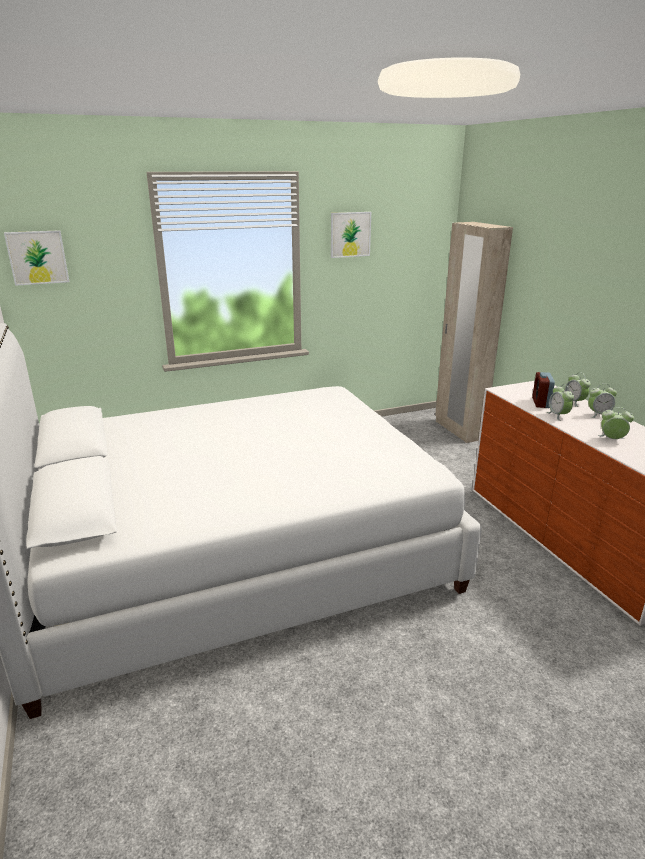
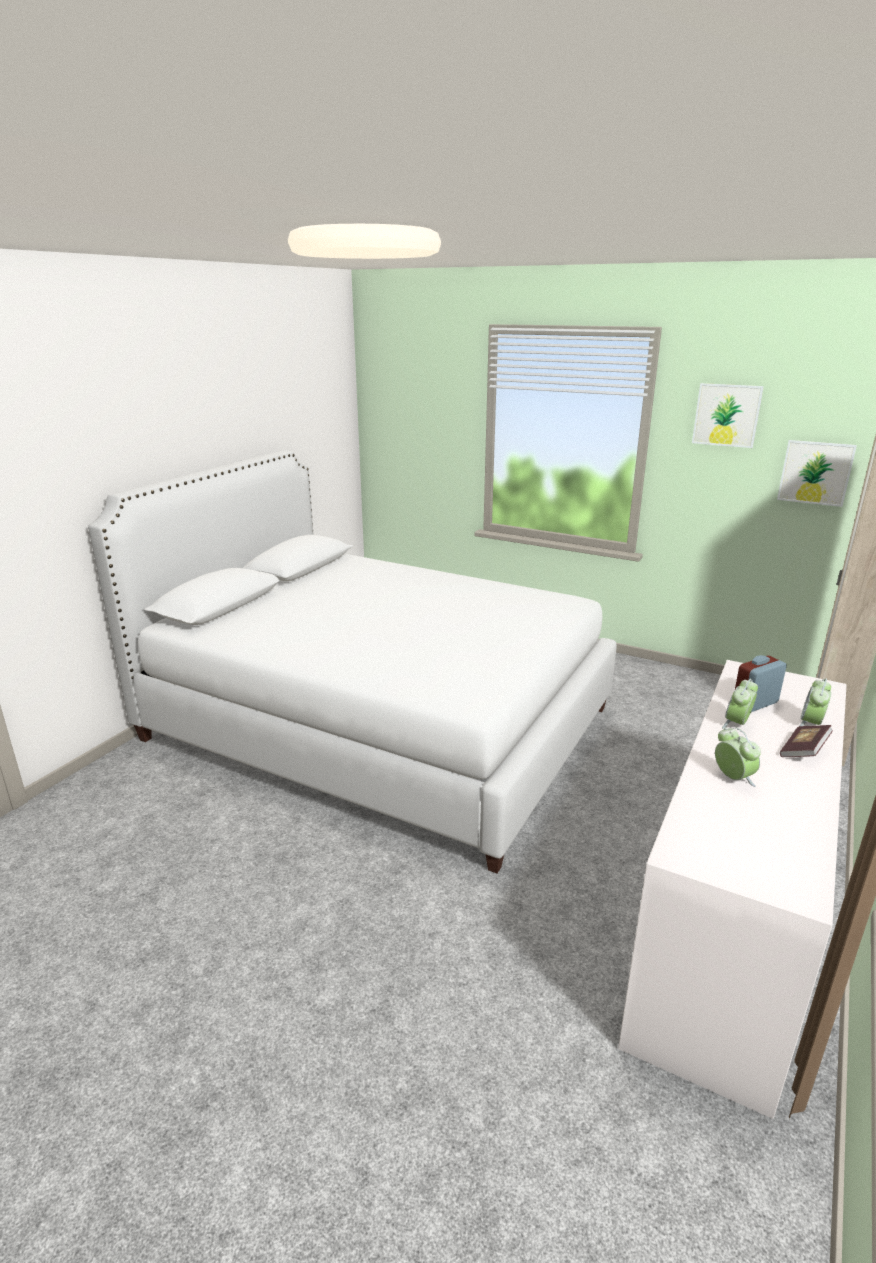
camera: 50 degrees right, 0 degrees up
picture [4,230,70,286] -> picture moved to [777,440,857,507]
alarm clock [588,384,617,418] -> book [780,725,833,757]

